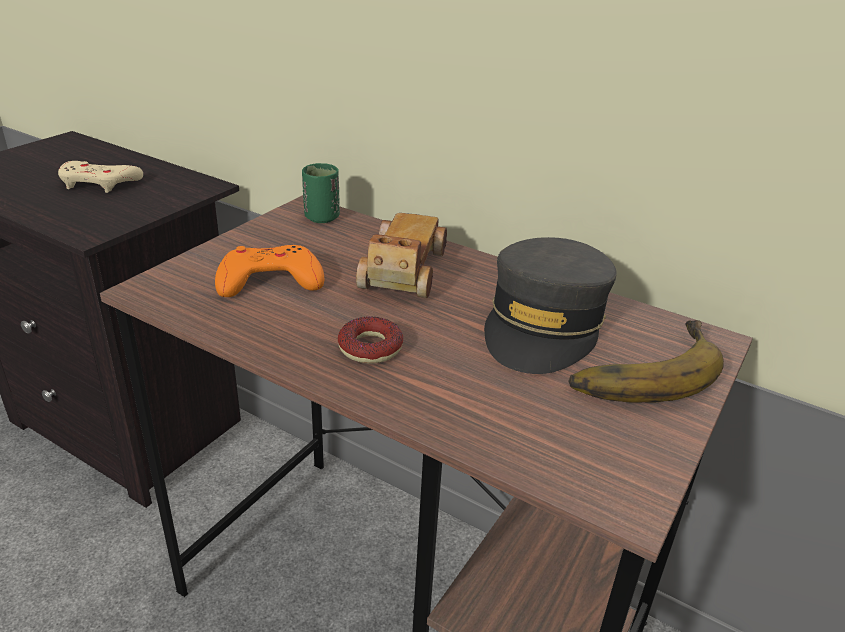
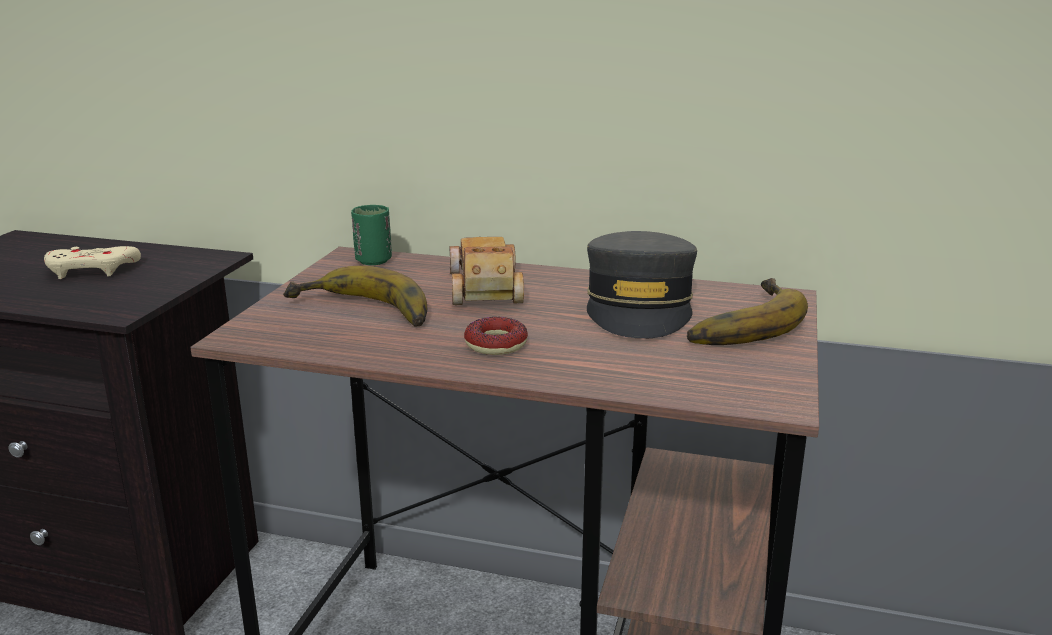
camera: 15 degrees left, 10 degrees down
orange game controller [215,245,324,297] -> banana [283,266,427,327]

